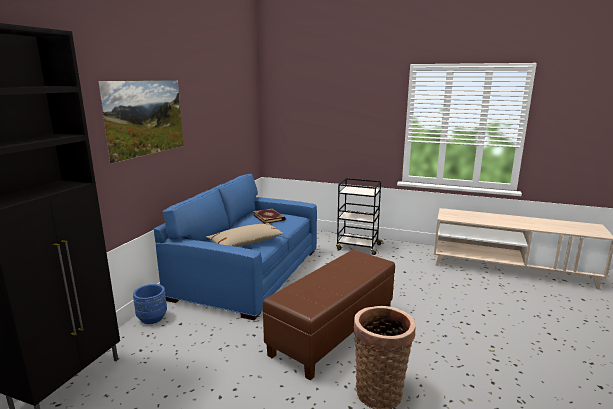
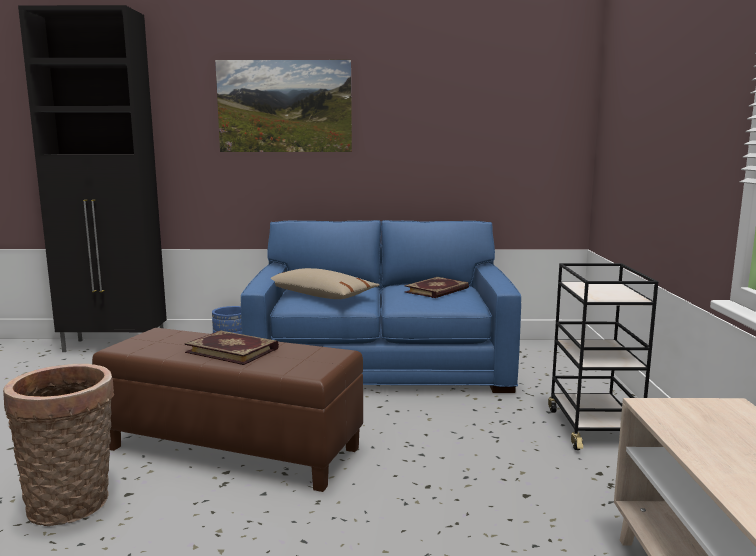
camera: 70 degrees right, 5 degrees down
none -> book [184,330,279,365]

